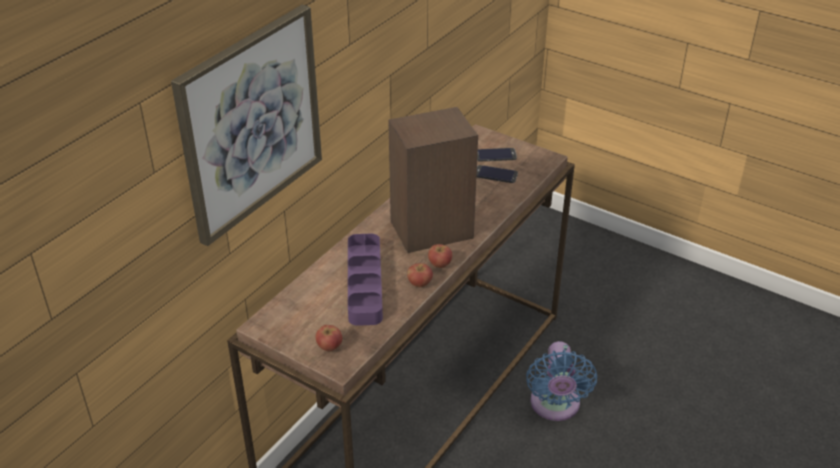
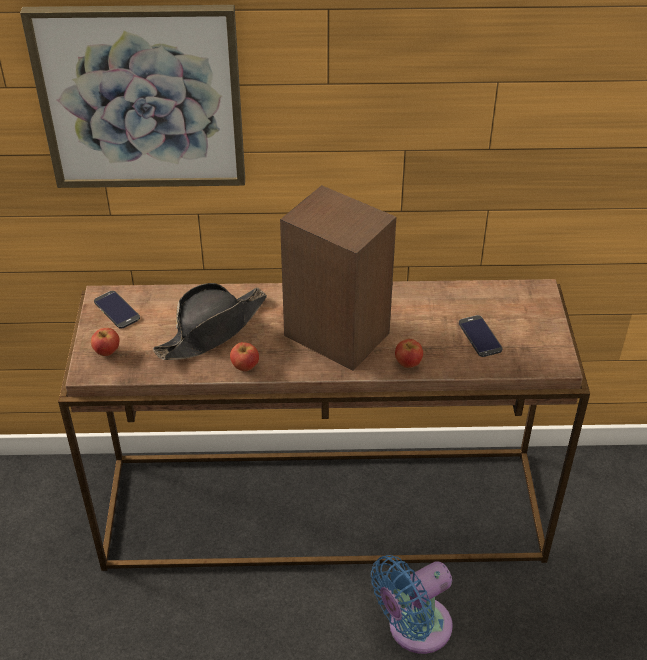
camera: 55 degrees right, 5 degrees up
purple tray [348,234,383,326] -> black hat [153,283,267,360]
apple [428,244,452,268] -> apple moved to [395,339,423,368]
phone [477,148,517,162] -> phone moved to [94,291,140,329]

